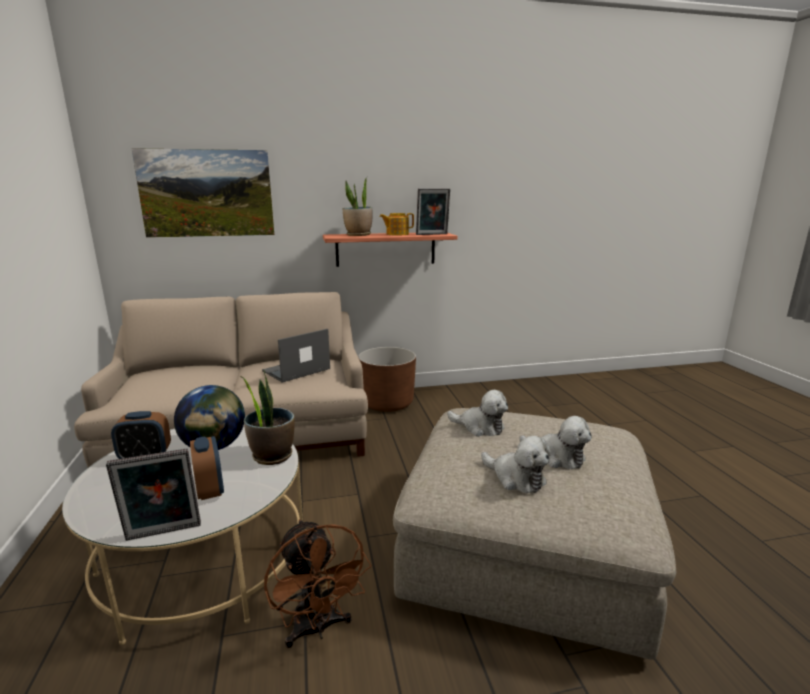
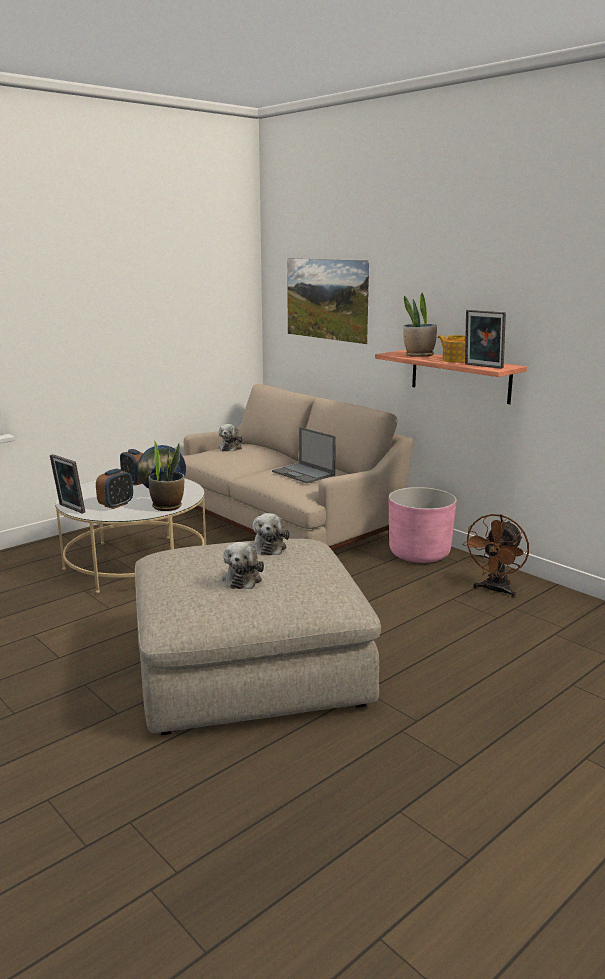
camera: 60 degrees right, 0 degrees up
laptop [262,329,330,383] -> laptop turned 150 degrees counterclockwise [272,427,336,483]
brown fan [264,519,371,648] -> brown fan moved to [462,514,529,598]
brown planter [358,347,416,412] -> pink planter [389,487,457,563]
plush toy [481,436,551,493] -> plush toy moved to [219,424,243,451]

